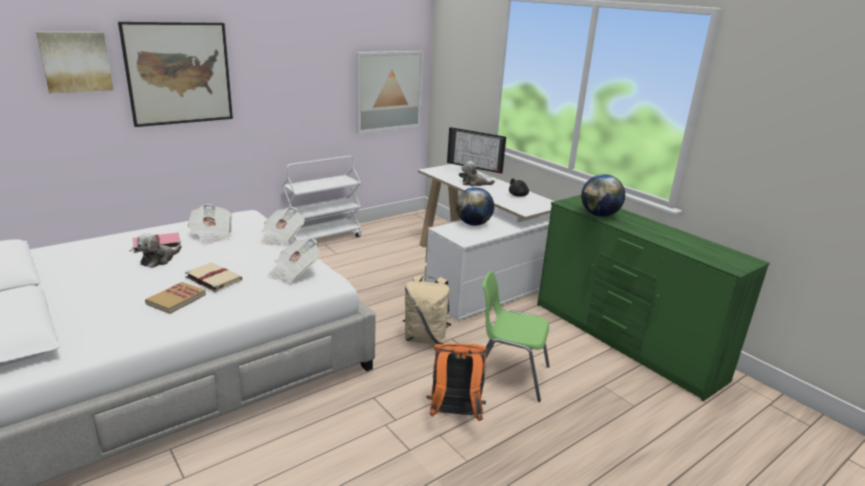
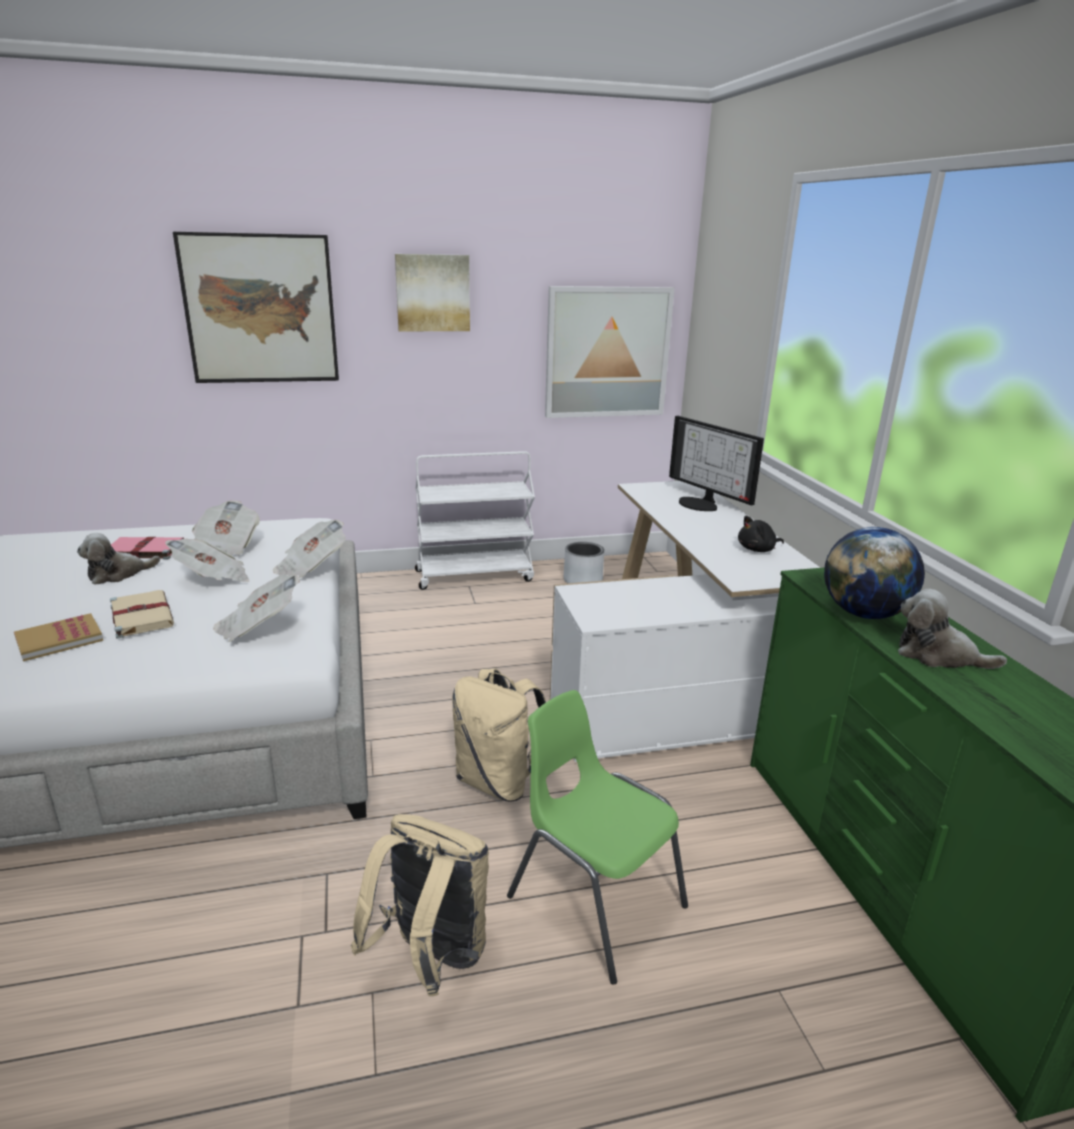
camera: 25 degrees right, 0 degrees up
picture [36,32,113,94] -> picture moved to [395,254,470,331]
orange backpack [426,344,487,421] -> beige backpack [351,814,489,996]
globe [456,187,494,226] -> none
plush toy [461,161,495,187] -> plush toy moved to [898,589,1007,669]
none -> newspaper [165,539,249,582]
none -> grey planter [564,542,604,583]

